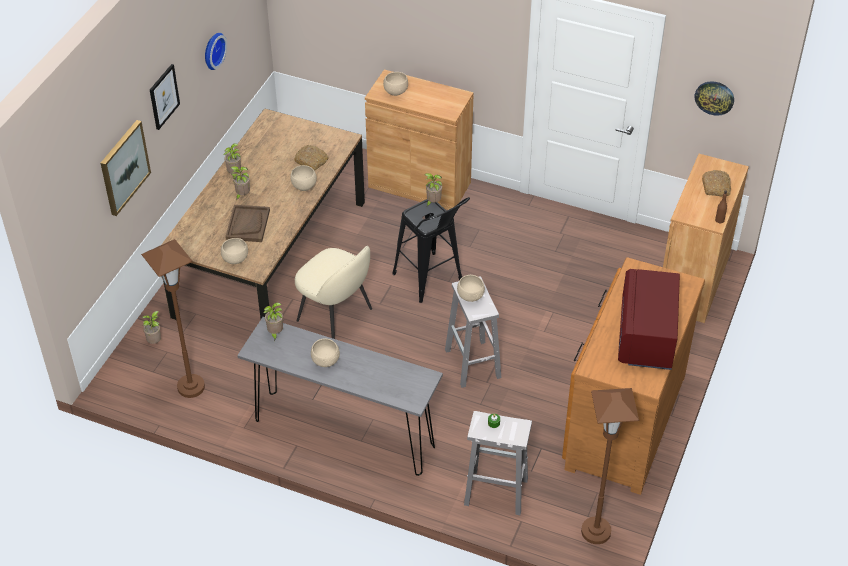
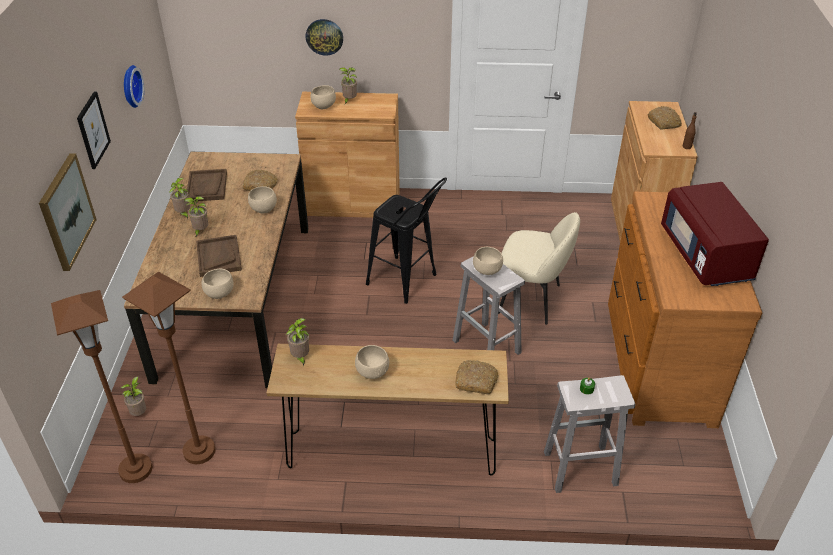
camera: 20 degrees left, 5 degrees down
grey console table [237,317,443,476] -> brown console table [267,344,509,475]
beige chair [295,246,372,339] -> beige chair moved to [498,212,580,325]
potted plant [425,173,442,207] -> potted plant moved to [339,67,357,104]
brown floor lamp [581,388,639,544] -> brown floor lamp moved to [51,290,152,483]
wall clock [695,81,734,116] -> wall clock moved to [306,19,343,56]
none -> brown tray [187,169,227,201]
none -> bread [456,360,499,394]

